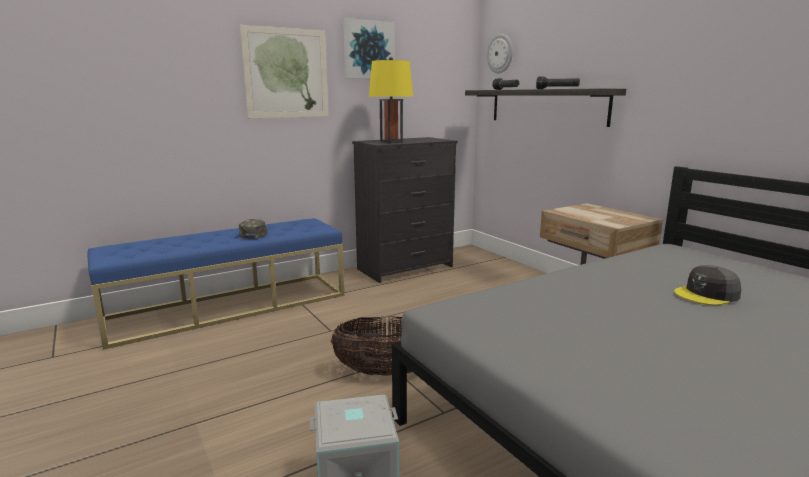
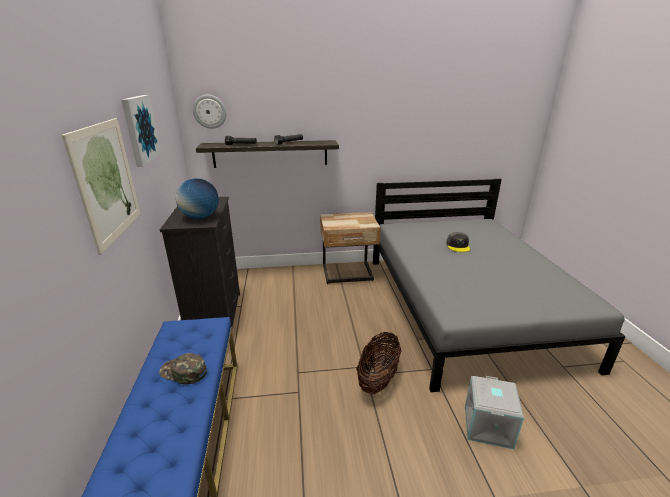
camera: 65 degrees left, 10 degrees up
yellow table lamp [369,57,413,143] -> globe [176,178,219,219]

